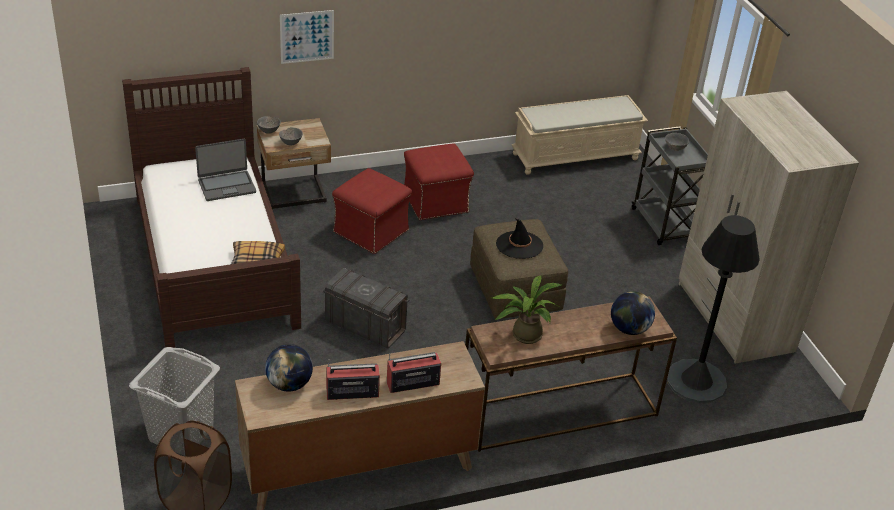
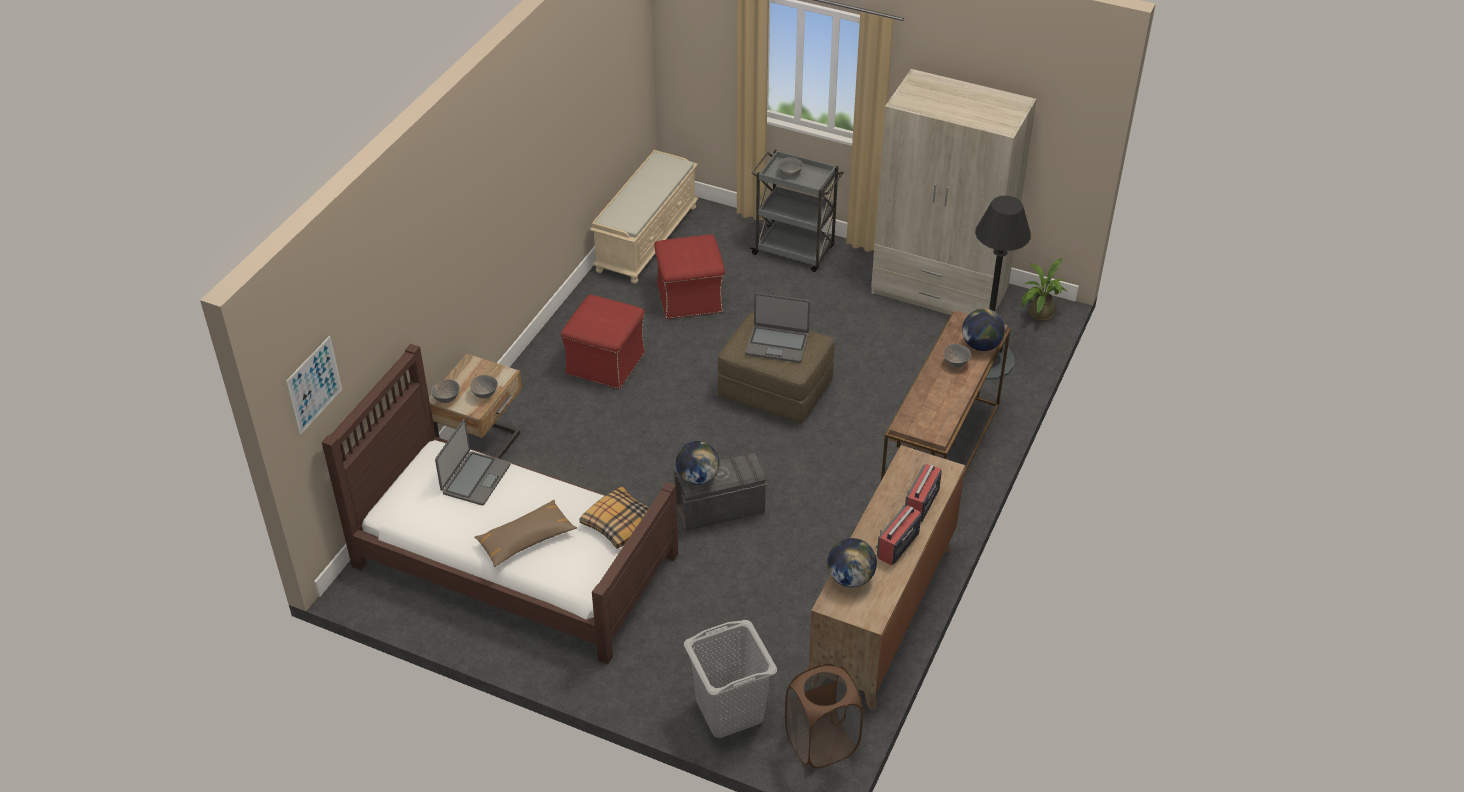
camera: 45 degrees left, 5 degrees up
picture [280,10,334,64] -> picture moved to [286,336,342,435]
red ottoman [332,168,412,254] -> red ottoman moved to [654,235,725,319]
potted plant [491,275,563,344] -> potted plant moved to [1022,258,1066,321]
black hat [496,218,543,259] -> laptop [745,293,810,363]
none -> brown pillow [474,500,577,567]
none -> globe [676,441,720,485]
none -> grey bowl [943,344,971,368]

